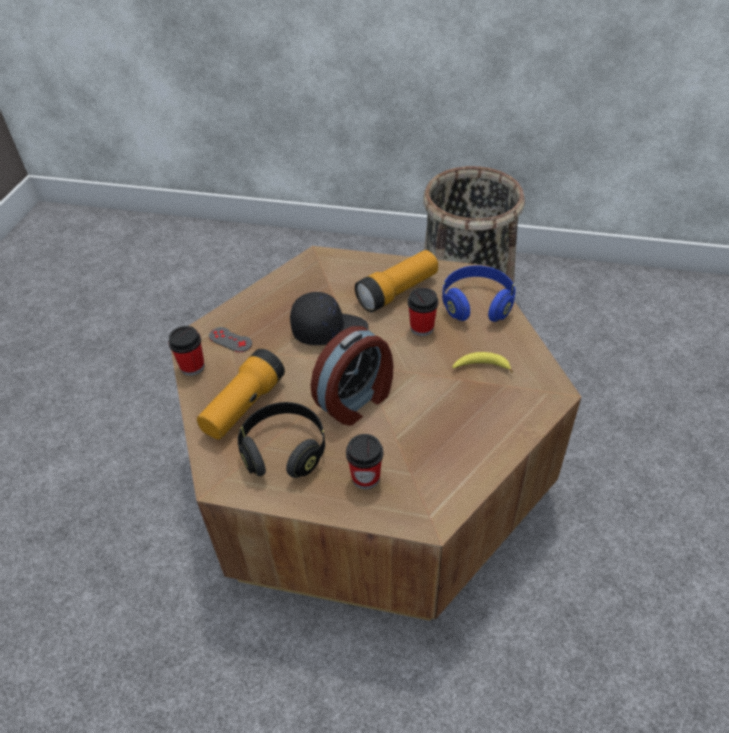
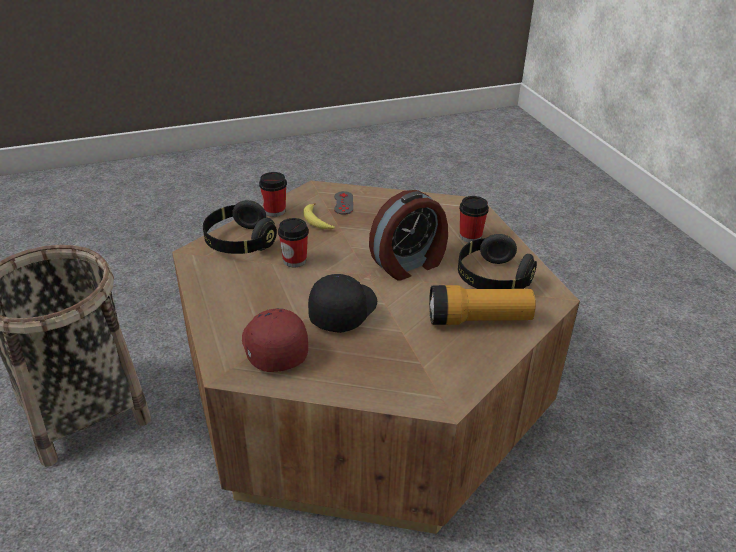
camera: 125 degrees left, 10 degrees down
cup [168,326,205,376] -> cup moved to [259,172,287,217]
grey game controller [209,327,252,352] -> grey game controller moved to [334,191,353,215]
black cap [290,292,368,345] -> black cap turned 60 degrees clockwise [308,274,377,333]
alarm clock [311,326,394,426] -> alarm clock turned 135 degrees clockwise [369,190,448,281]
flashlight [355,250,438,312] -> none
blue headphones [442,265,516,322] -> black headphones [203,200,277,254]
none -> red cap [242,309,308,372]

